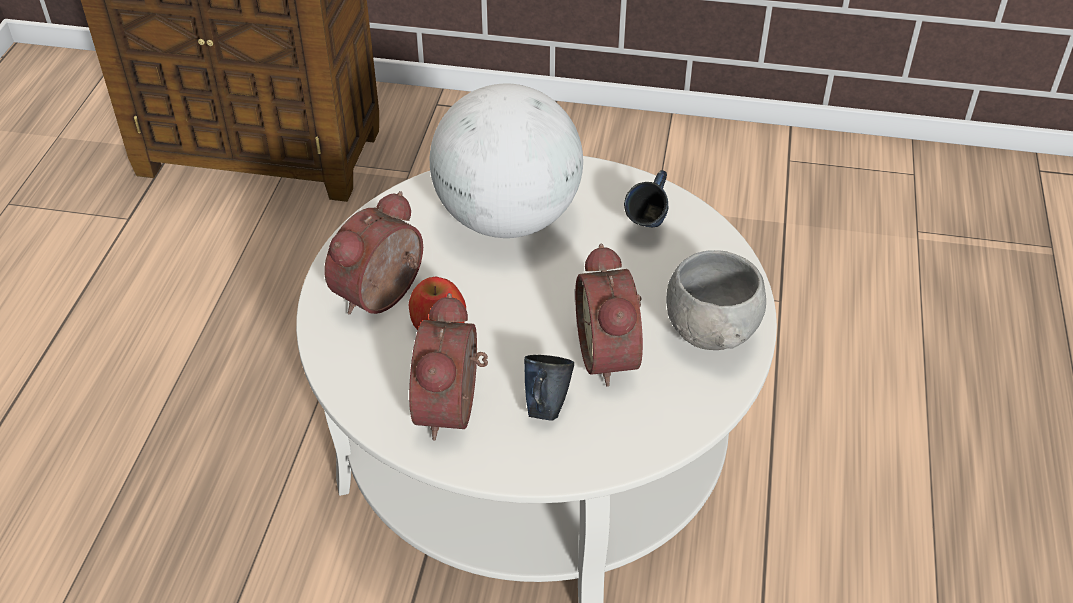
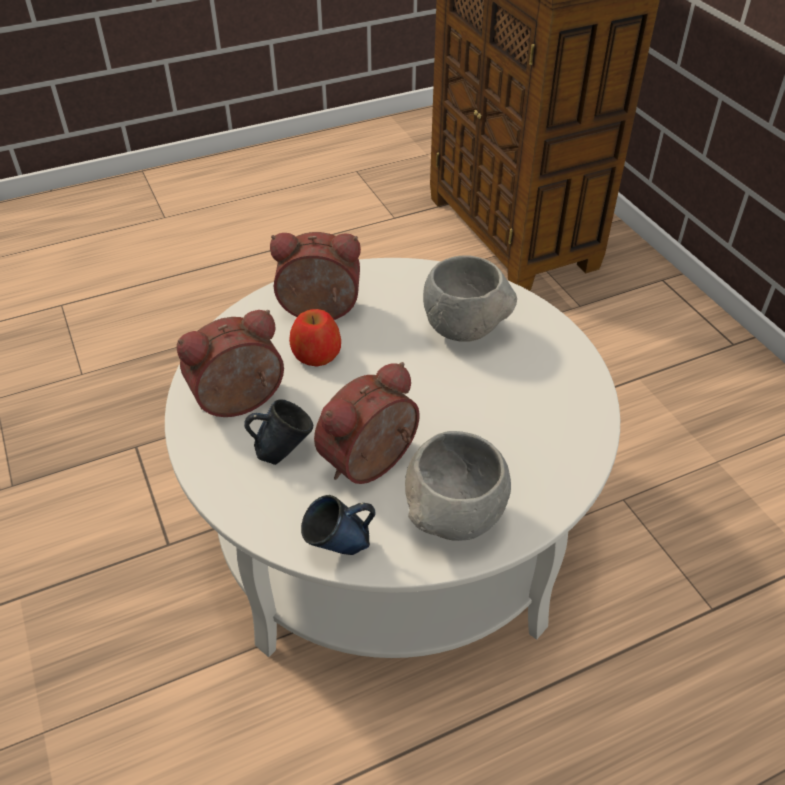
camera: 55 degrees right, 0 degrees up
globe [430,84,583,238] -> grey bowl [423,255,517,341]
blue mug [624,170,668,227] -> blue mug moved to [301,495,376,555]

